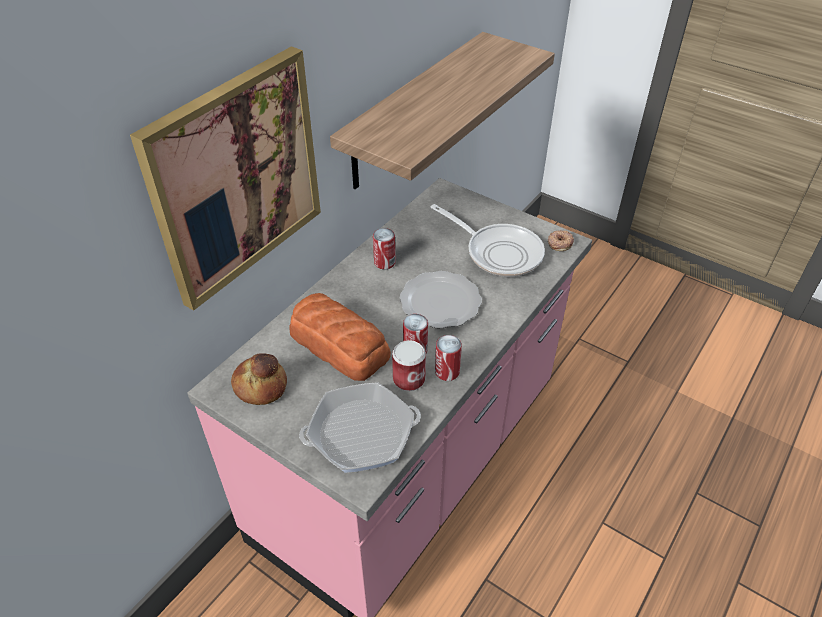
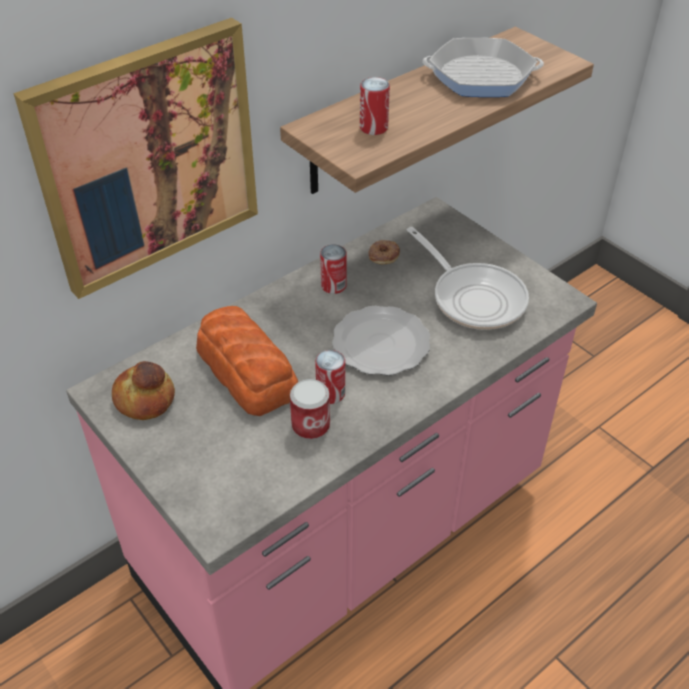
camera: 15 degrees right, 0 degrees up
frying pan [299,382,421,473] -> frying pan moved to [423,38,544,97]
can [435,335,462,381] -> can moved to [360,77,390,135]
donut [548,230,574,251] -> donut moved to [368,240,400,264]

